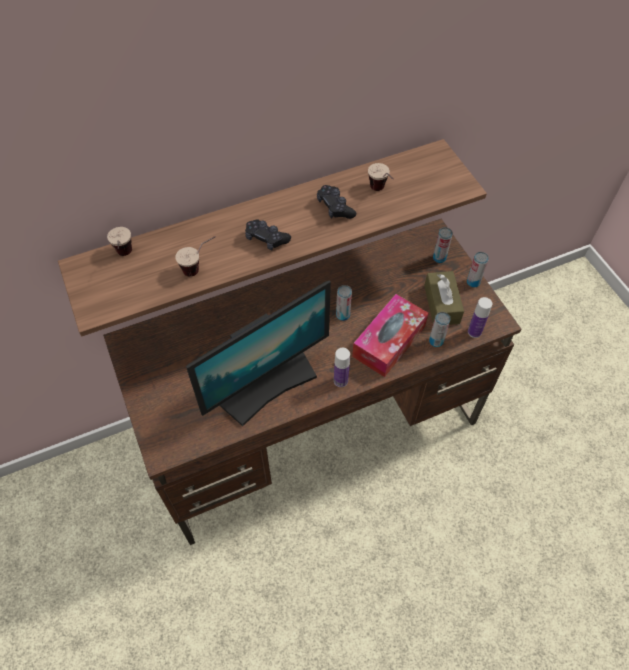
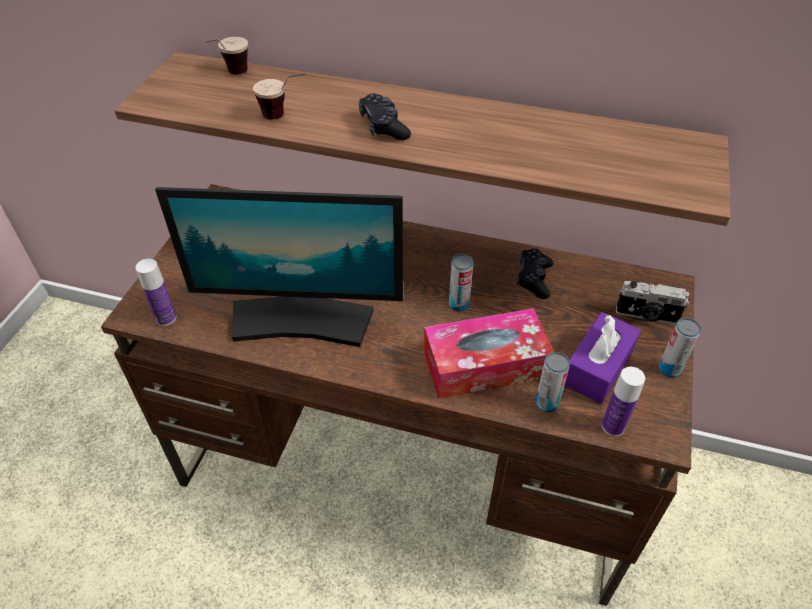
camera: 40 degrees right, 10 degrees down
black game controller [317,185,356,219] -> black game controller moved to [516,248,554,299]
bottle [334,348,350,387] -> bottle moved to [135,259,176,326]
cup [368,163,394,191] -> none
brown tissue box [424,271,464,325] -> purple tissue box [564,312,641,404]
can [433,227,453,263] -> camera [616,281,689,324]

